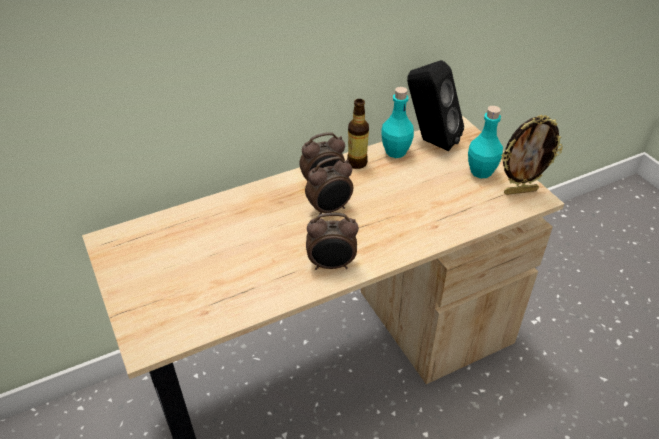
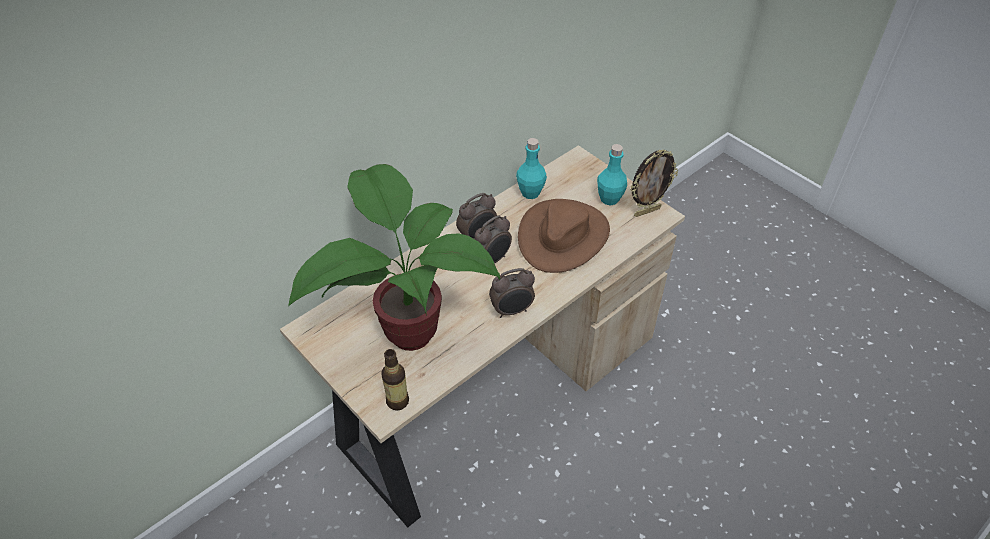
camera: 15 degrees left, 5 degrees up
bottle [347,99,369,169] -> bottle moved to [382,349,409,410]
black speaker [407,60,464,151] -> none
none -> potted plant [288,164,500,351]
none -> brown hat [518,199,610,273]

